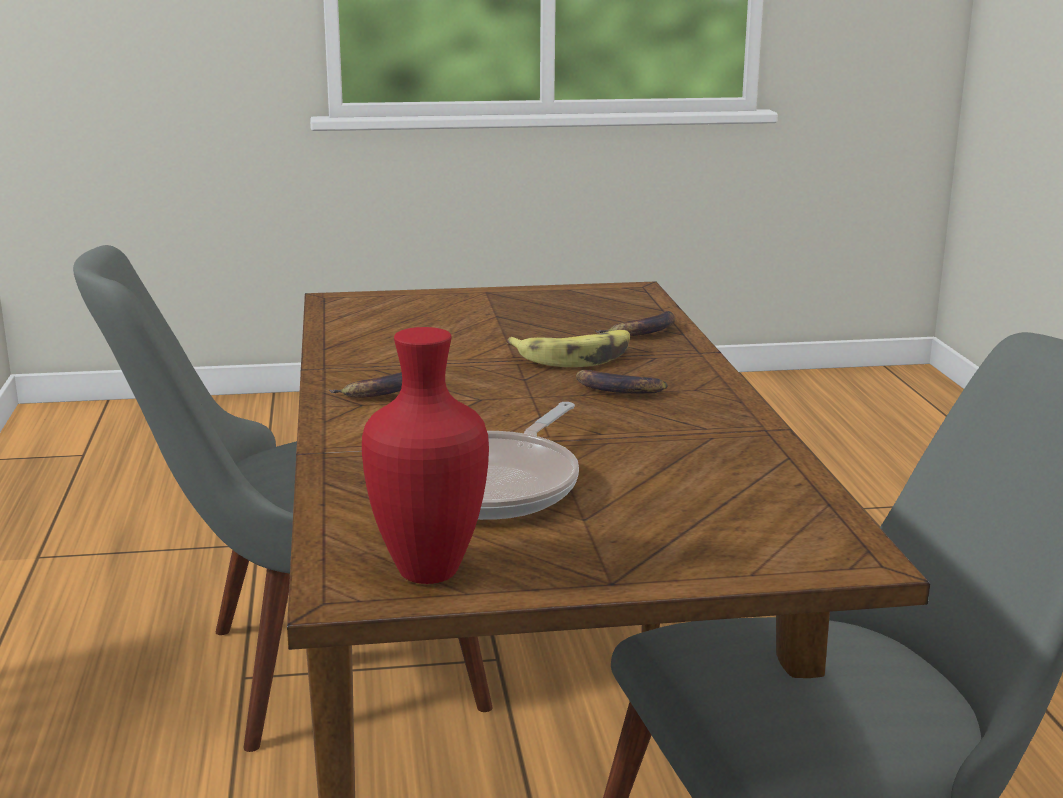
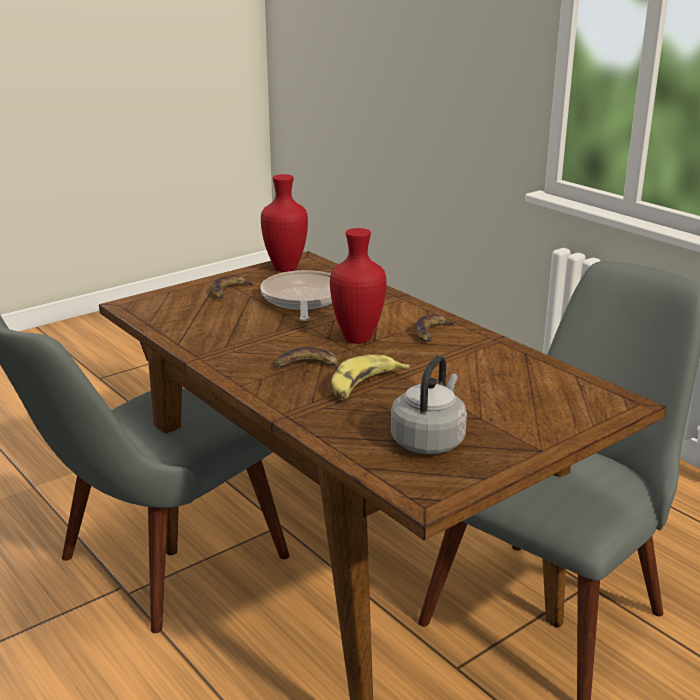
camera: 150 degrees right, 5 degrees up
banana [595,311,676,336] -> banana moved to [212,275,256,298]
none -> red vase [330,228,386,344]
none -> grey kettle [391,355,467,454]

